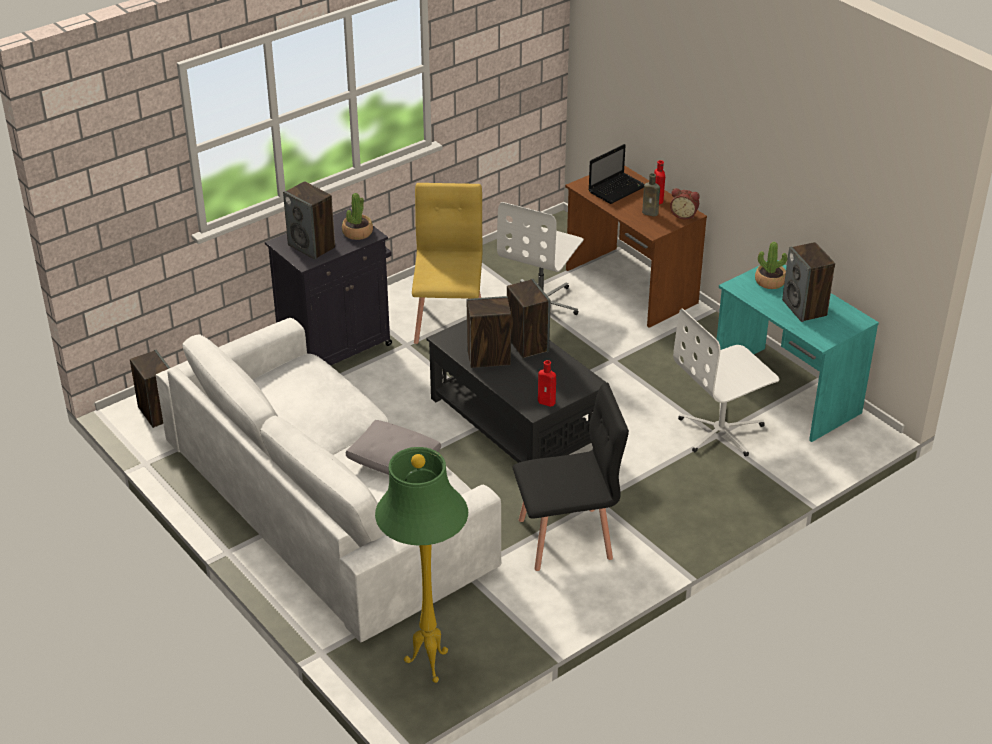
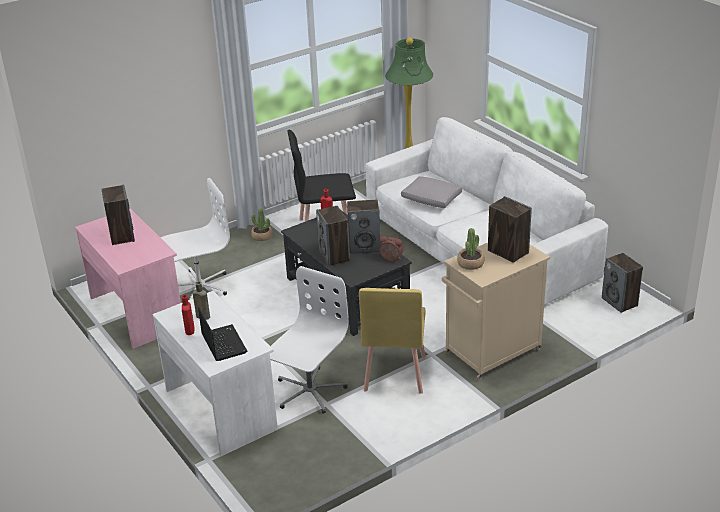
camera: 175 degrees left, 5 degrees down
black cabinet [265,208,392,366] -> beige cabinet [442,243,550,381]
brown desk [565,165,707,328] -> white desk [152,291,278,456]
laptop [589,144,644,204] -> laptop turned 105 degrees clockwise [198,306,247,361]
alarm clock [670,188,700,219] -> alarm clock moved to [379,236,403,262]
turquoise desk [717,260,879,442] -> pink desk [75,208,181,349]
potted plant [755,242,787,289] -> potted plant moved to [251,208,273,241]

